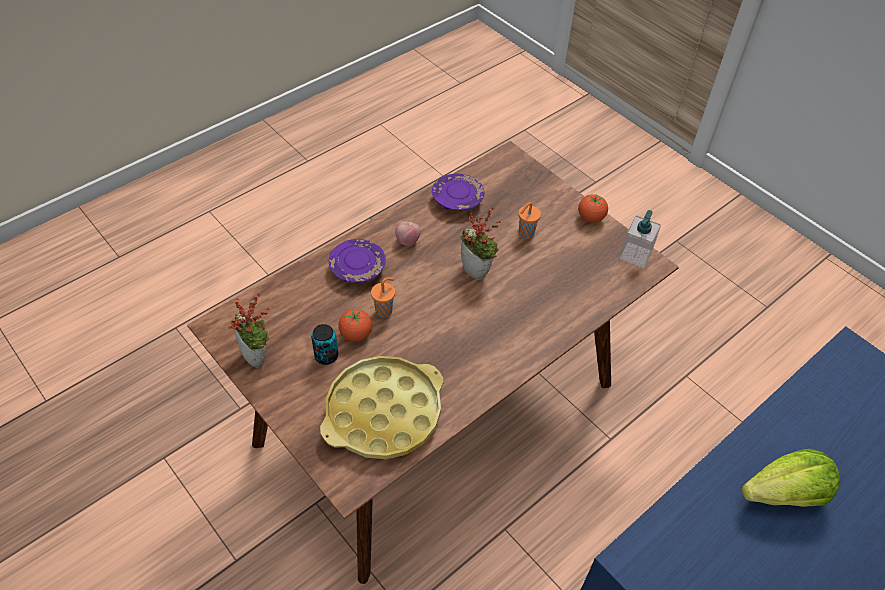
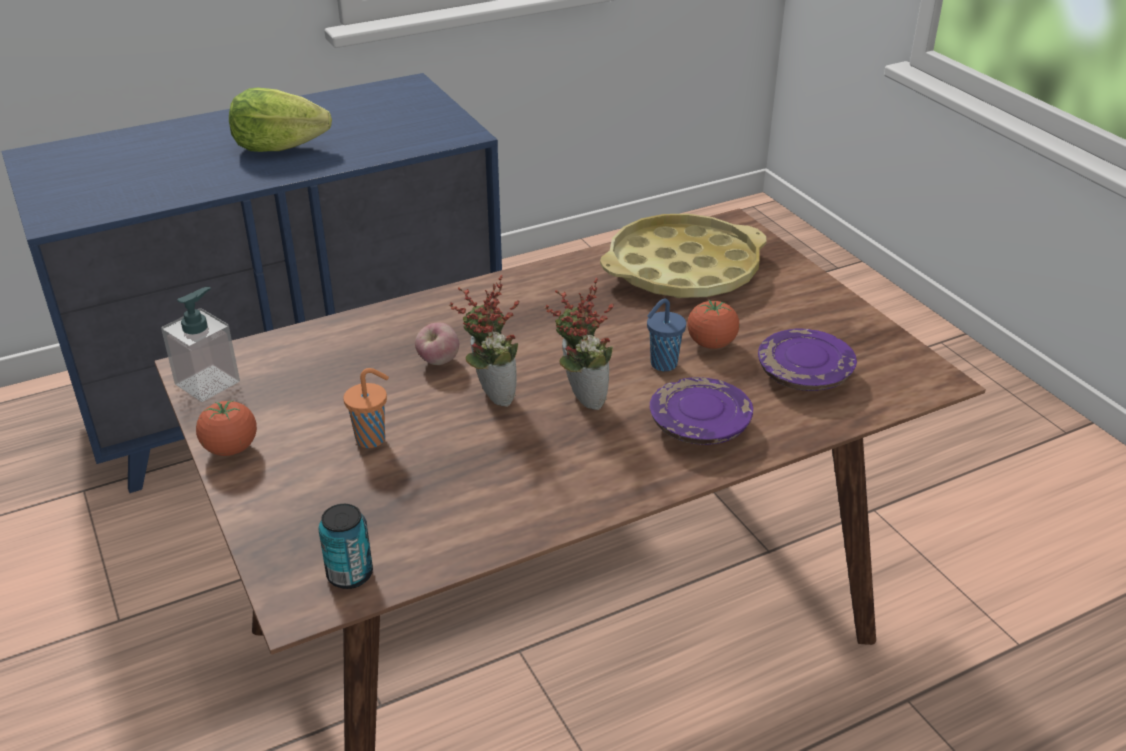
camera: 165 degrees left, 15 degrees down
potted plant [228,293,271,368] -> potted plant moved to [545,278,614,410]
can [311,324,338,365] -> can moved to [318,504,373,589]
orange cup [371,277,395,318] -> blue cup [647,298,686,371]
apple [395,221,420,246] -> apple moved to [415,323,459,365]
purple plate [432,173,484,212] -> purple plate moved to [758,329,857,391]

